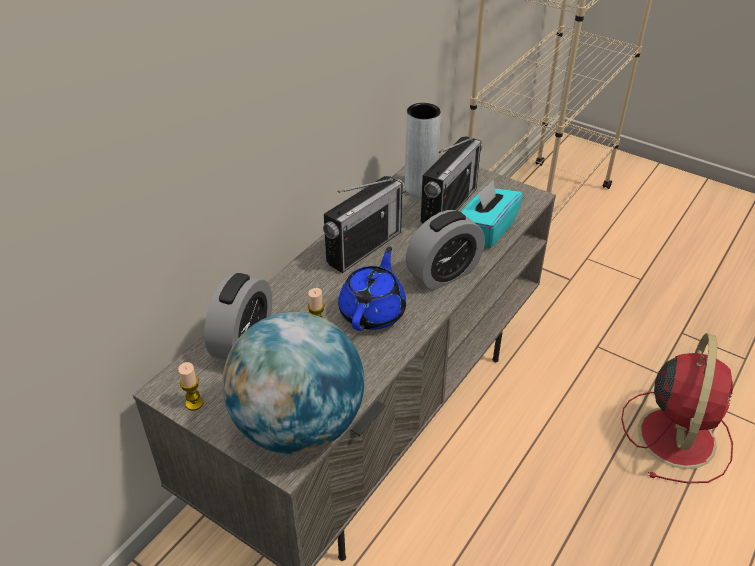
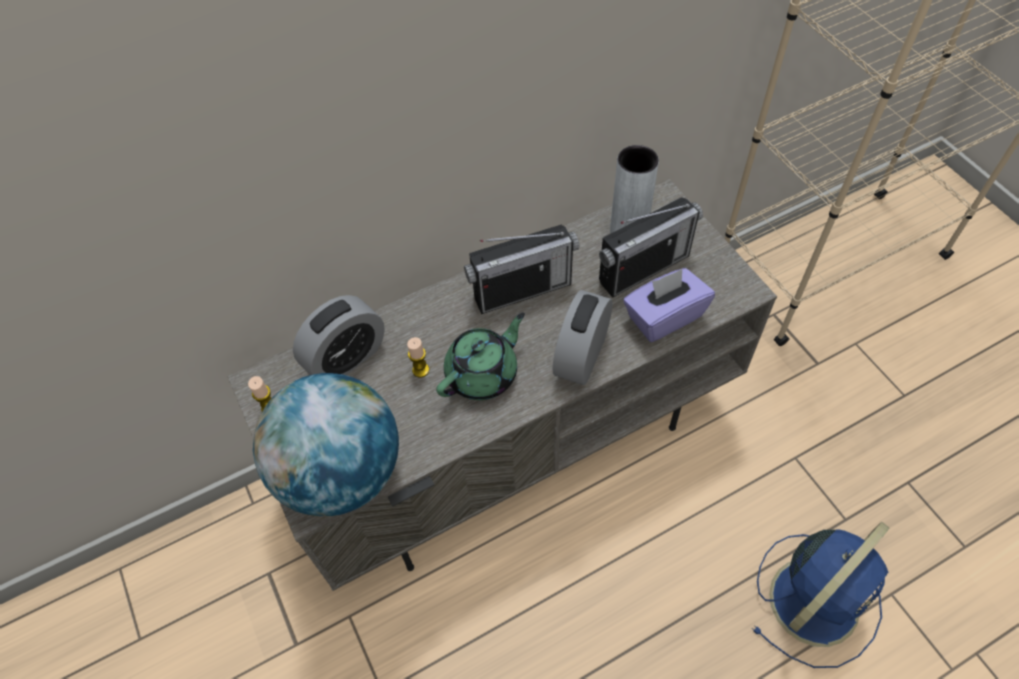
camera: 30 degrees right, 15 degrees up
blue teapot [338,247,406,331] -> green teapot [436,312,525,400]
alarm clock [406,210,485,291] -> alarm clock turned 120 degrees clockwise [552,290,613,385]
turquoise tissue box [461,180,523,249] -> purple tissue box [623,268,715,342]
red fan [621,333,733,483] -> blue fan [752,521,889,668]

